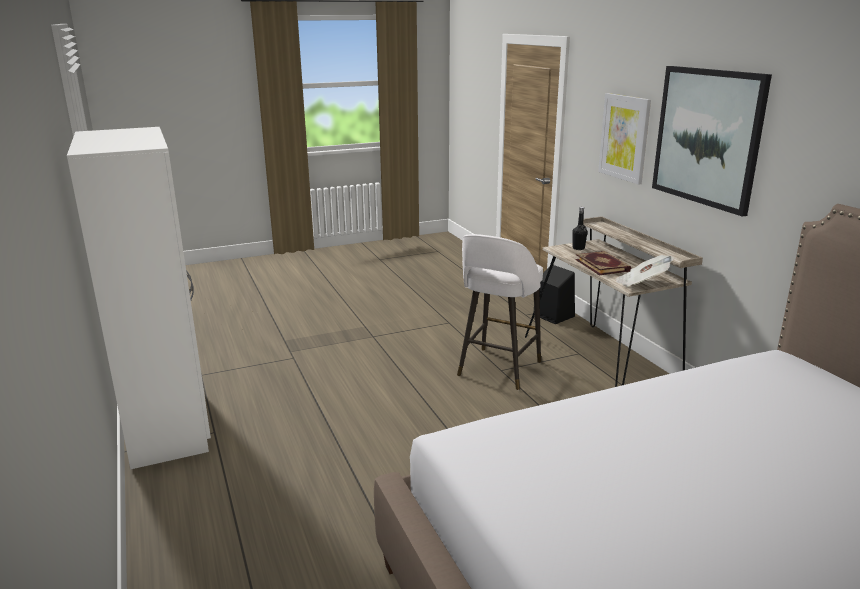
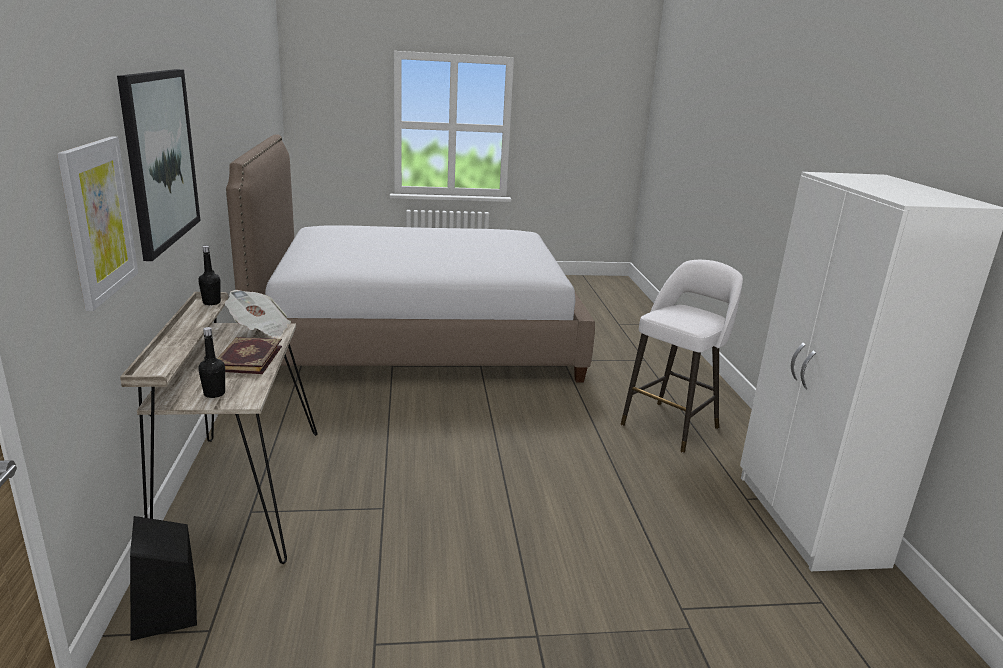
camera: 165 degrees left, 0 degrees up
white stool [457,234,543,390] -> white stool moved to [621,260,743,453]
none -> black bottle [198,246,221,305]

